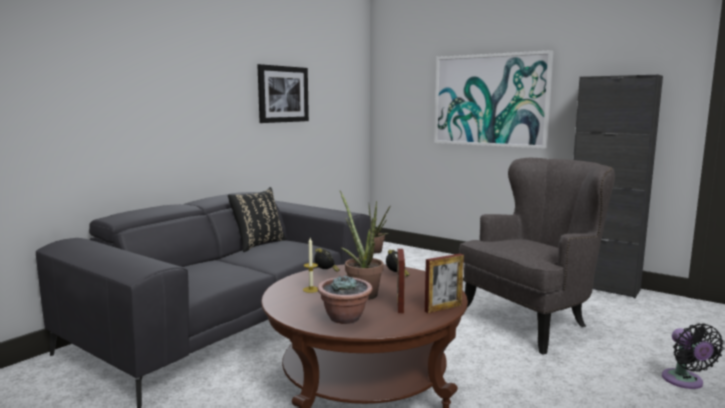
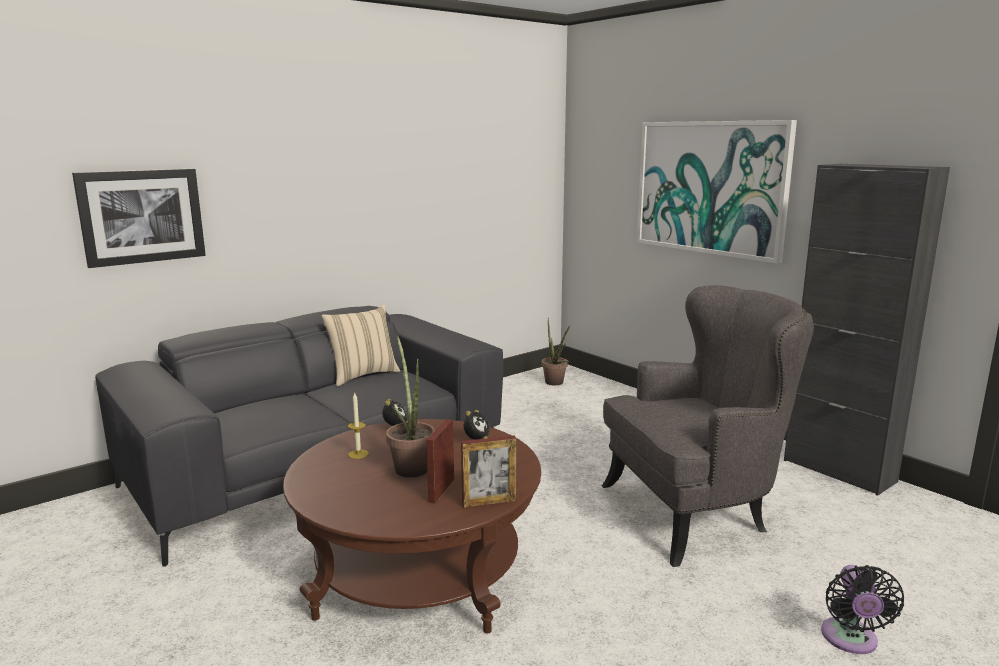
camera: 15 degrees right, 5 degrees up
black pillow [228,187,286,252] -> beige pillow [321,304,400,386]
picture [257,64,309,123] -> picture moved to [72,169,206,268]
potted plant [318,275,372,324] -> none

